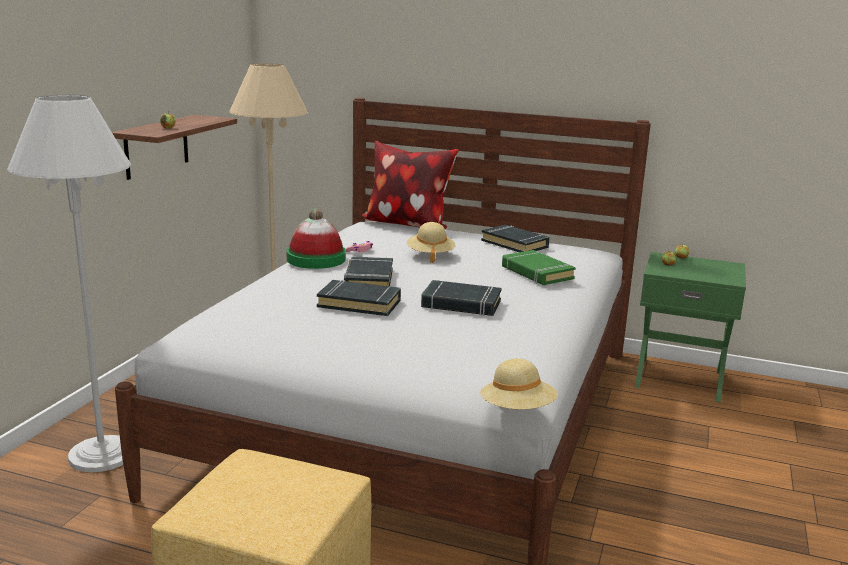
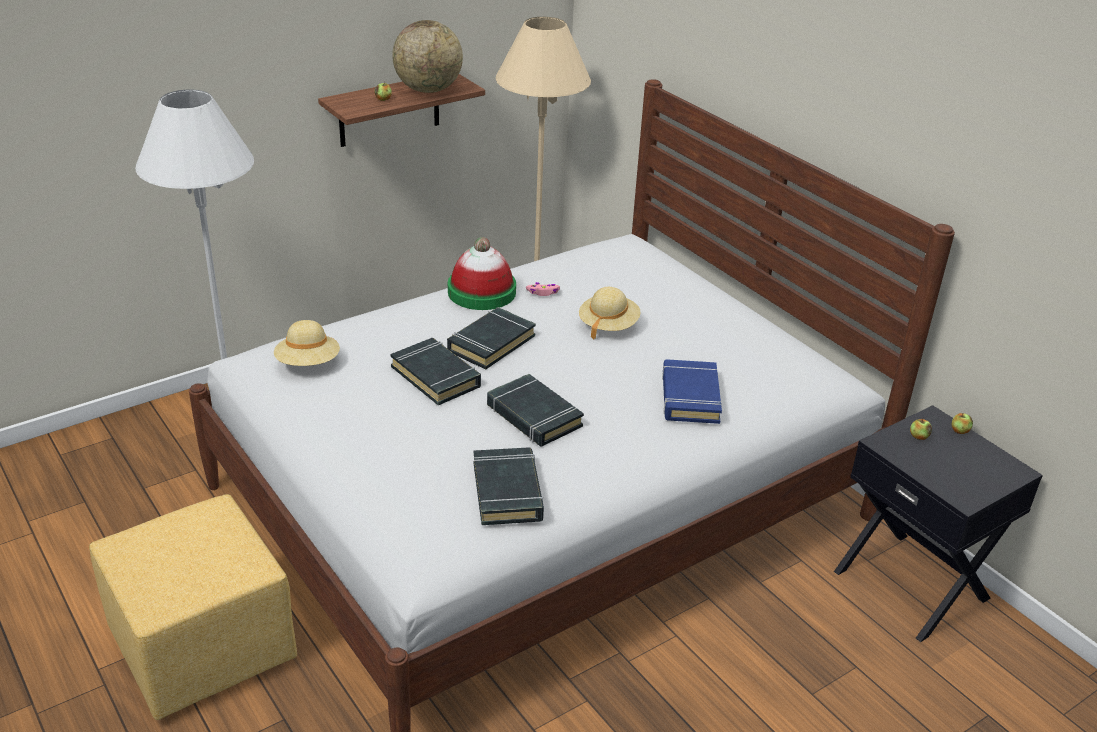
camera: 35 degrees right, 15 degrees up
pillow [362,141,459,229] -> none
beige hat [480,359,558,410] -> beige hat moved to [274,320,340,366]
black book [481,225,550,252] -> black book moved to [474,447,544,525]
green book [502,250,576,285] -> blue book [662,359,722,424]
green nightstand [635,252,746,402] -> black nightstand [834,405,1043,642]
none -> globe [392,20,463,93]

